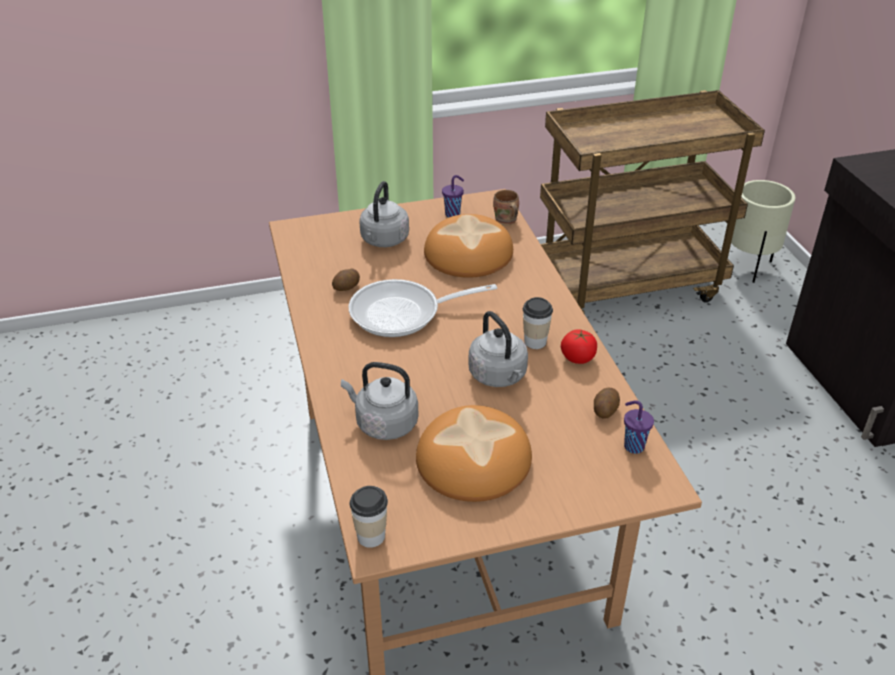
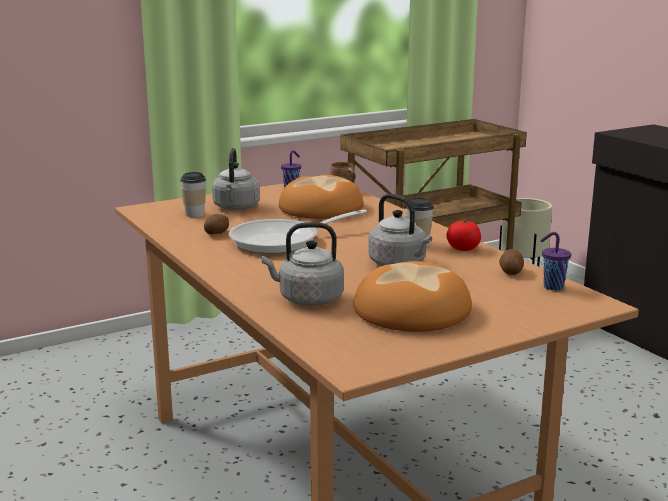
camera: 15 degrees left, 20 degrees down
cup [350,486,388,548] -> cup moved to [180,172,206,217]

